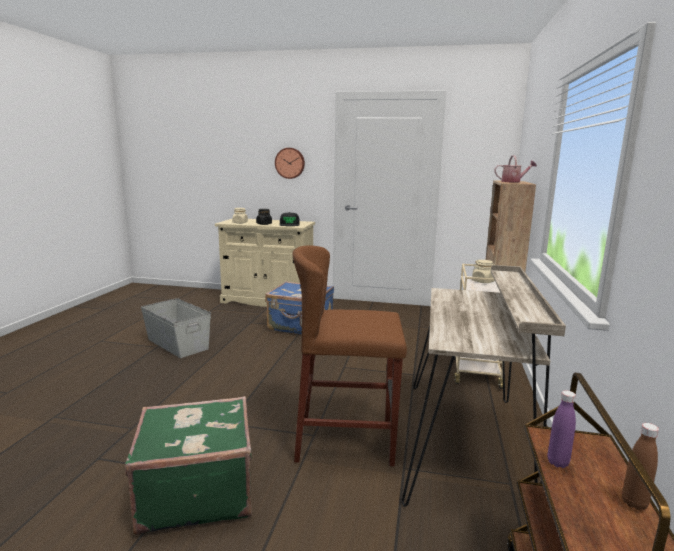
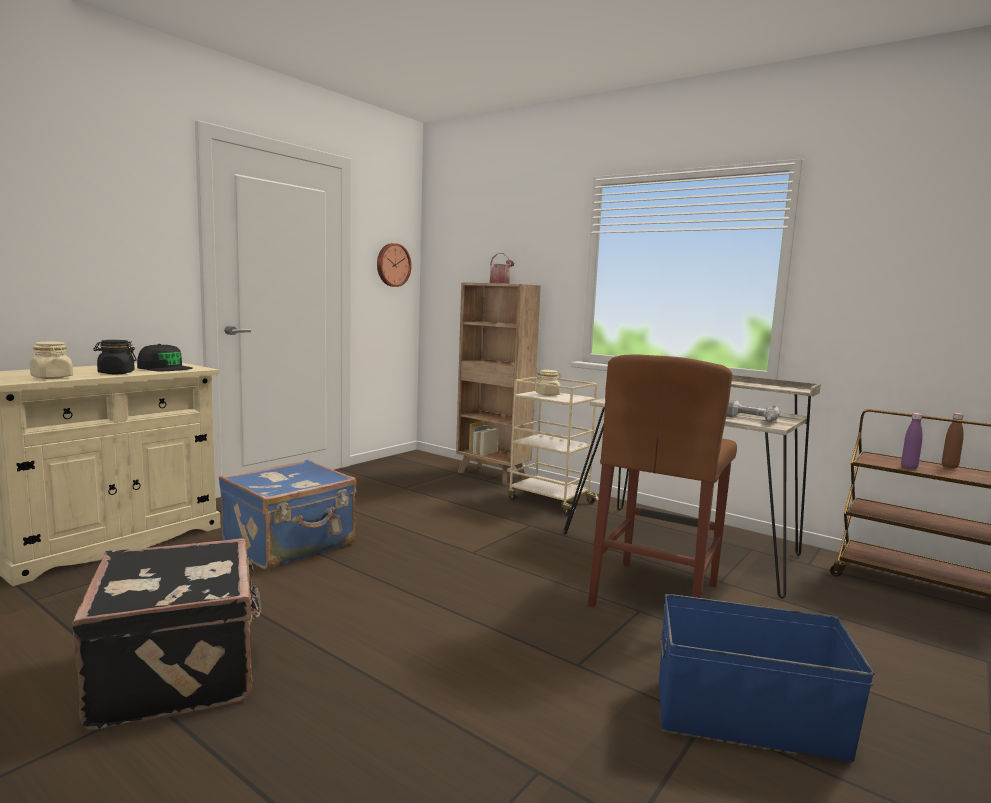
camera: 65 degrees left, 5 degrees down
green suitcase [125,396,252,535] -> blue storage box [659,594,875,762]
grey storage box [141,298,211,358] -> black suitcase [72,538,262,730]
wall clock [275,148,305,179] -> wall clock moved to [377,243,411,287]
none -> power drill [726,400,781,422]

